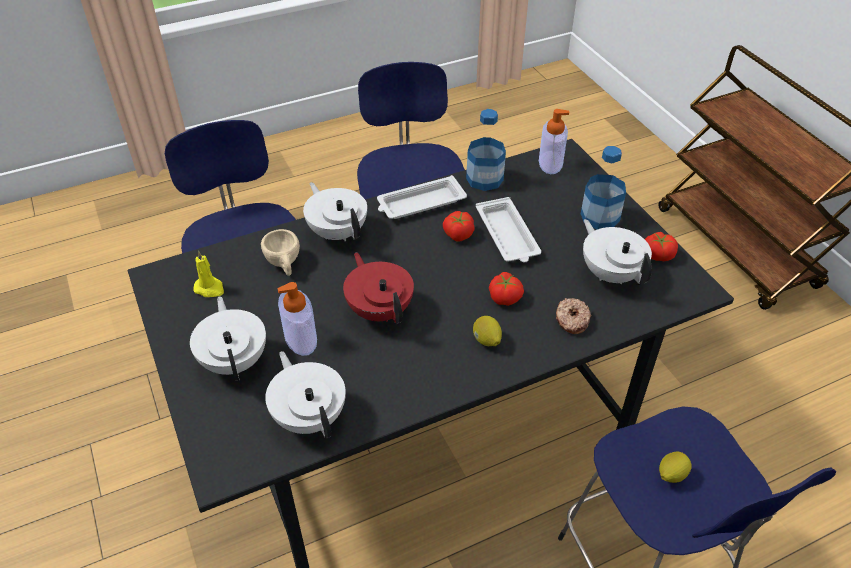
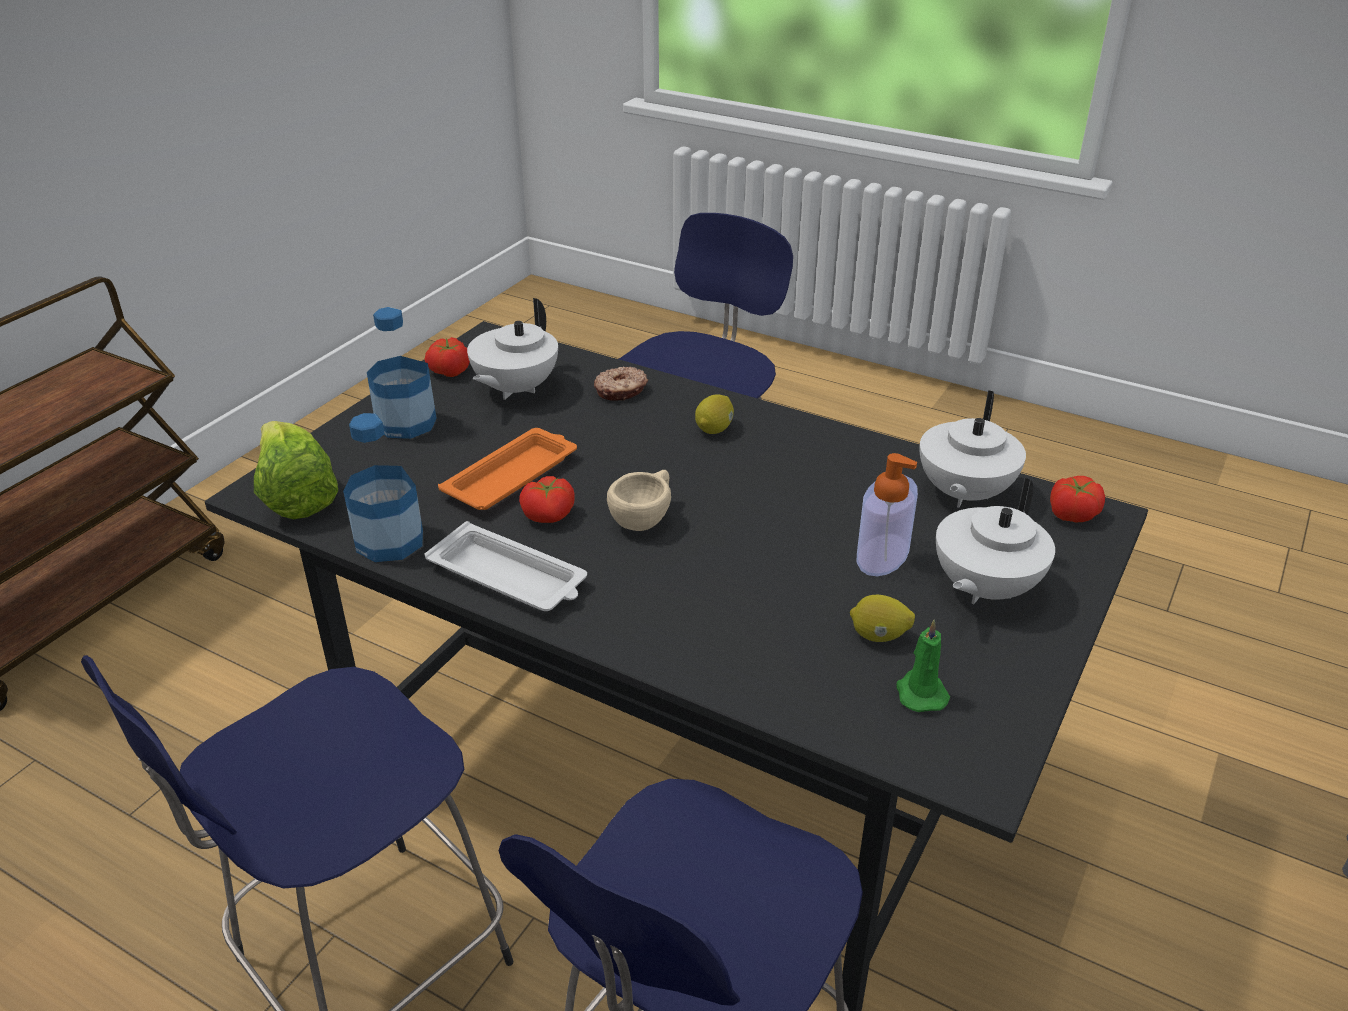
camera: 125 degrees left, 10 degrees down
yellow candle [193,250,224,297] -> green candle [897,619,950,712]
beige cup [261,229,300,276] -> beige cup moved to [607,470,671,531]
white teapot [303,182,367,241] -> none
red teapot [343,252,414,324] -> none
white tray [476,197,541,262] -> orange tray [438,428,577,510]
tomato [489,272,524,306] -> tomato moved to [1050,476,1105,522]
soap dispenser [539,109,569,174] -> lettuce [254,421,338,520]
lemon [659,452,692,483] -> lemon moved to [850,595,915,642]

